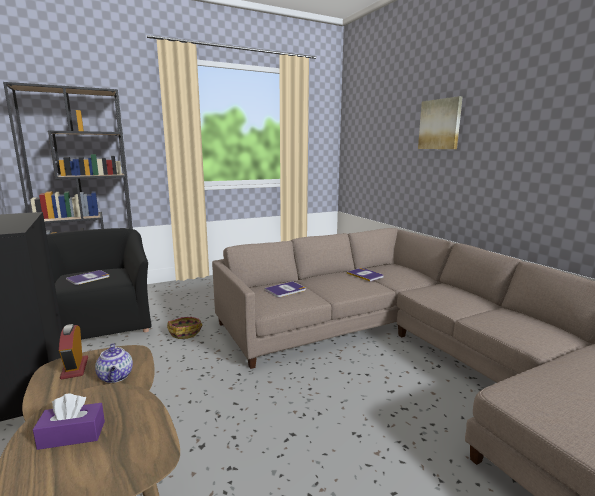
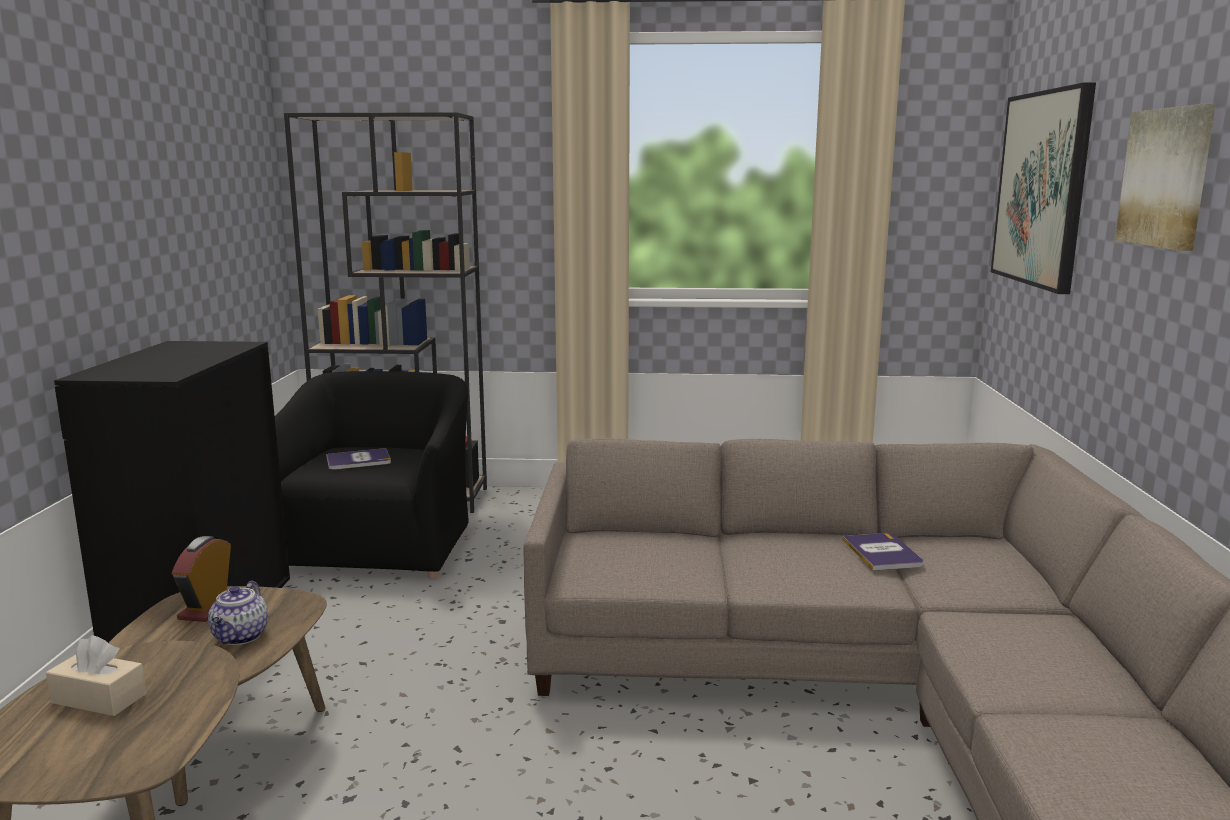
camera: 30 degrees right, 0 degrees up
purple tissue box [33,393,105,450] -> beige tissue box [46,635,146,716]
basket [167,317,202,339] -> none
book [265,281,306,297] -> none
none -> picture [991,82,1096,294]

